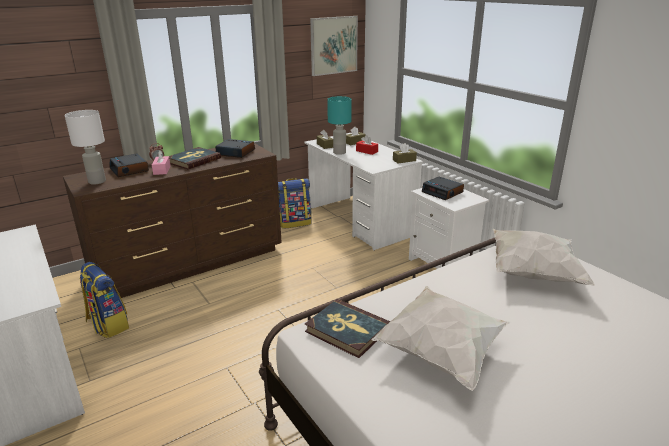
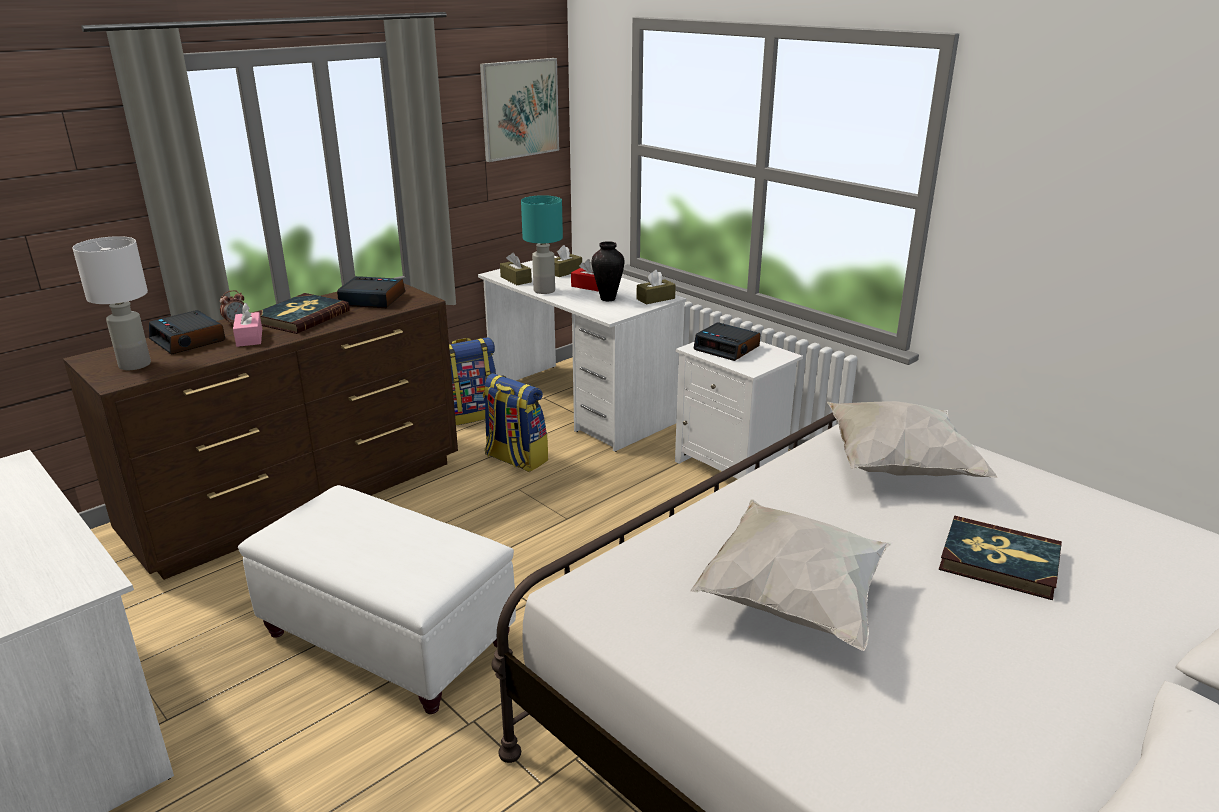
camera: 10 degrees left, 0 degrees up
backpack [80,262,129,338] -> backpack moved to [483,373,548,472]
book [305,299,390,358] -> book moved to [939,515,1062,600]
none -> white ottoman [238,485,516,714]
none -> vase [592,241,625,301]

